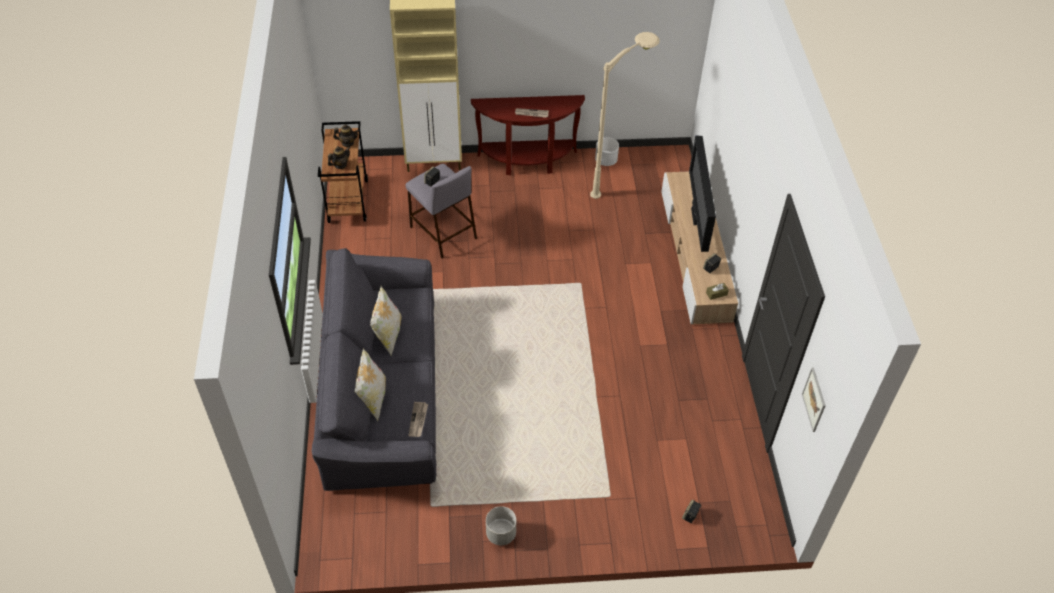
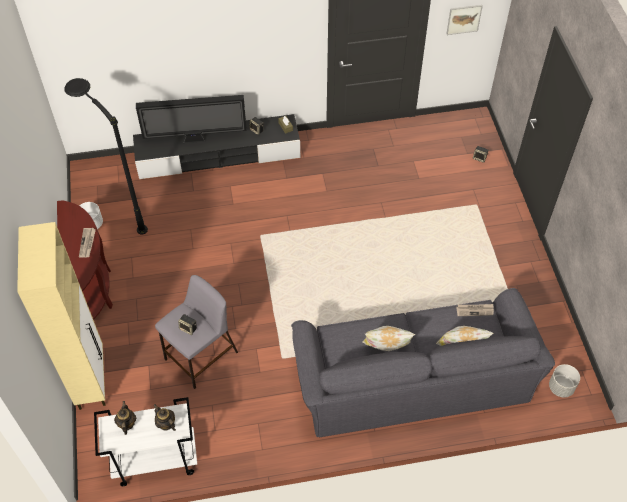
camera: 95 degrees left, 5 degrees up
brown cart [318,121,368,223] -> white cart [94,397,197,486]
grey planter [486,506,516,545] -> grey planter moved to [549,364,580,397]
beige floor lamp [590,32,660,199] -> black floor lamp [64,78,148,235]
beige tv stand [661,172,738,325] -> black tv stand [133,114,300,179]

